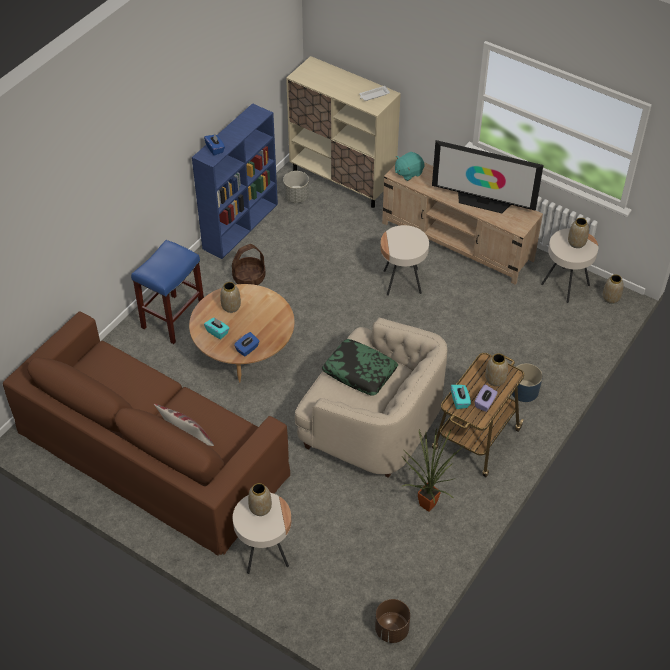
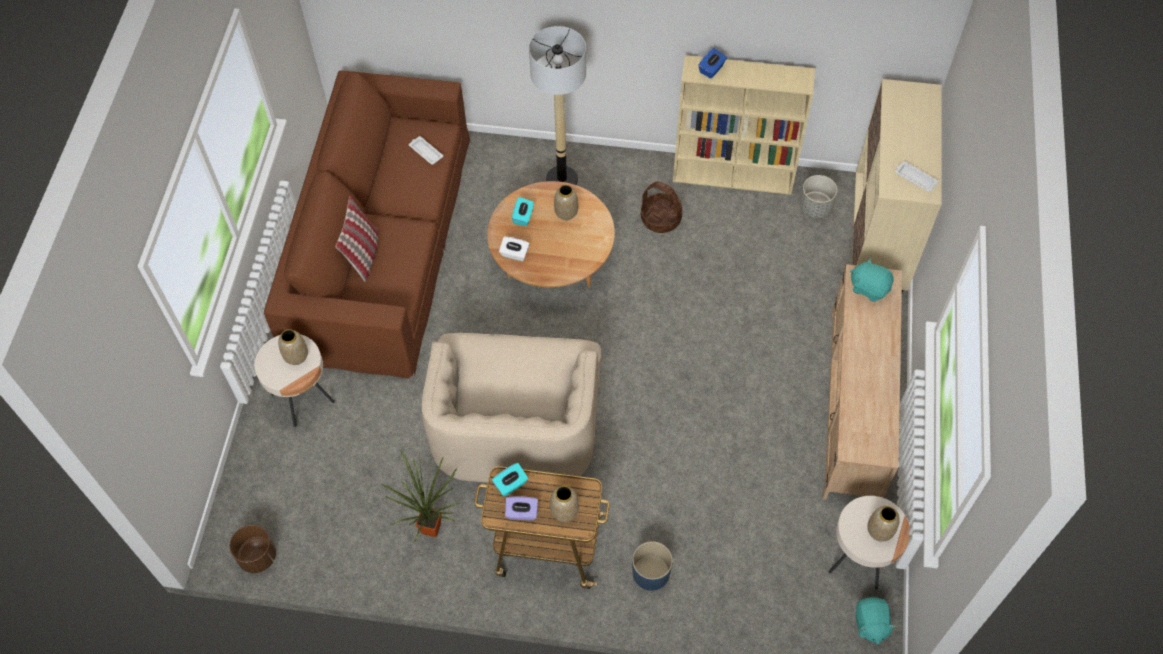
camera: 65 degrees right, 10 degrees up
blue stool [131,240,204,344] -> floor lamp [529,26,586,185]
blue bookcase [192,103,278,259] -> beige bookcase [673,55,815,195]
blue tissue box [234,332,260,357] -> white tissue box [499,237,530,261]
pillow [322,339,398,396] -> none
beige side table [380,225,429,296] -> none
television [432,140,543,213] -> none
vase [603,274,624,304] -> turquoise plush toy [856,597,896,644]
none -> white tray [409,136,443,165]

